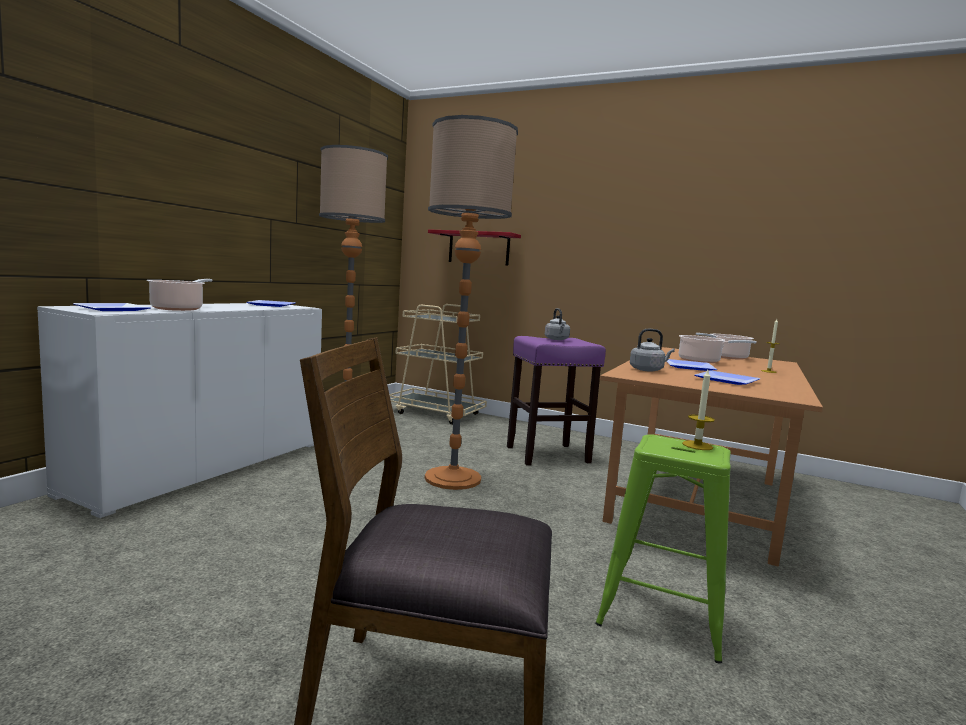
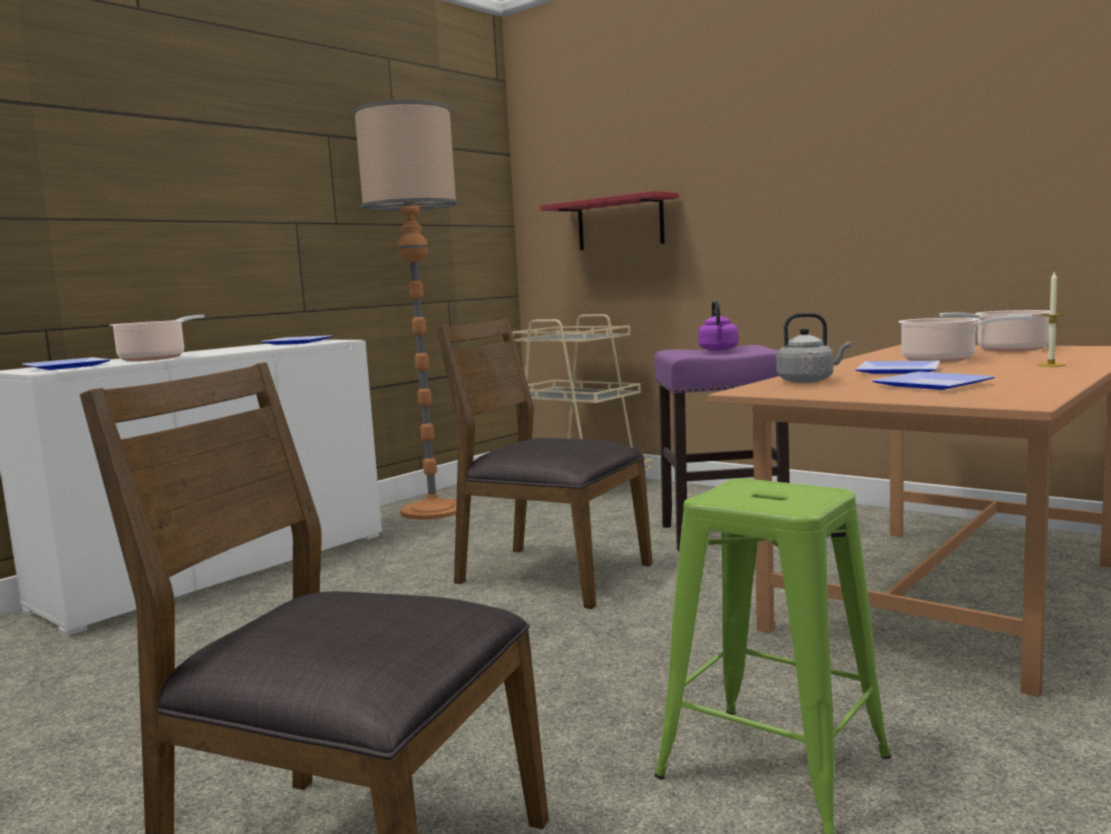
camera: 15 degrees right, 0 degrees up
floor lamp [425,115,518,490] -> brown chair [436,318,653,609]
grey kettle [545,308,570,340] -> purple kettle [698,300,738,351]
candle [682,370,715,450] -> none

